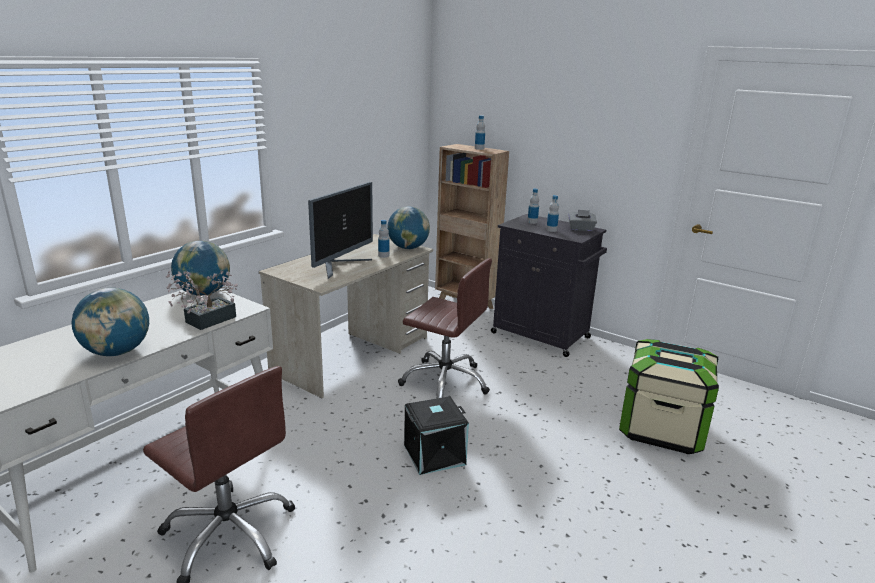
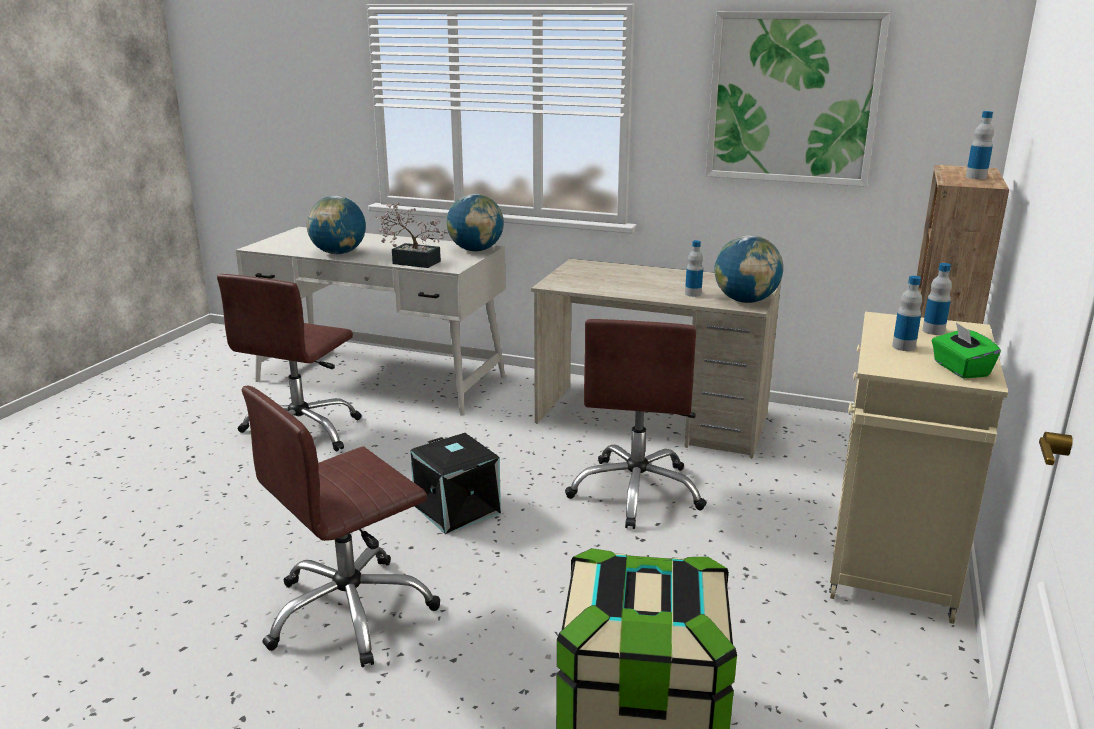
camera: 75 degrees right, 0 degrees up
monitor [308,182,373,279] -> none
black cabinet [491,214,607,357] -> beige cabinet [829,312,1008,624]
grey tissue box [569,209,597,231] -> green tissue box [932,322,1001,378]
none -> brown office chair [242,386,440,667]
none -> picture [705,12,890,187]

